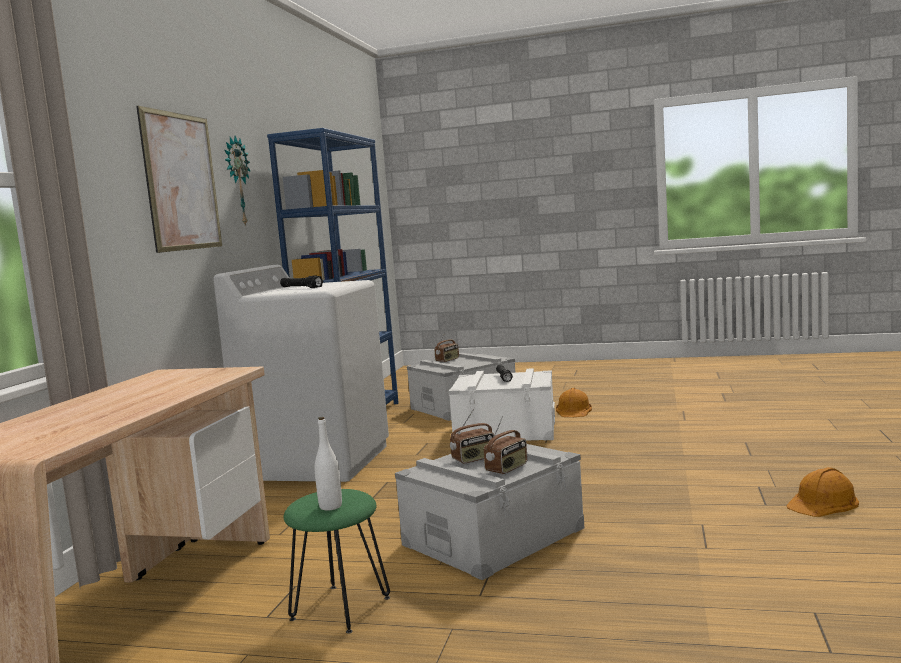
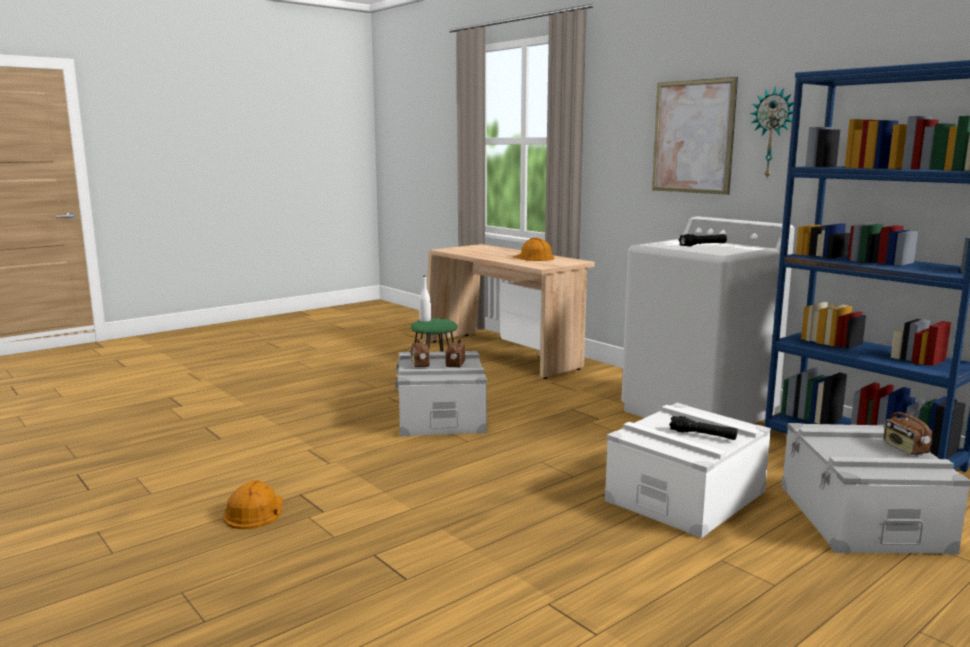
camera: 125 degrees right, 5 degrees up
orange hard hat [556,388,592,417] -> orange hard hat moved to [512,238,554,261]

